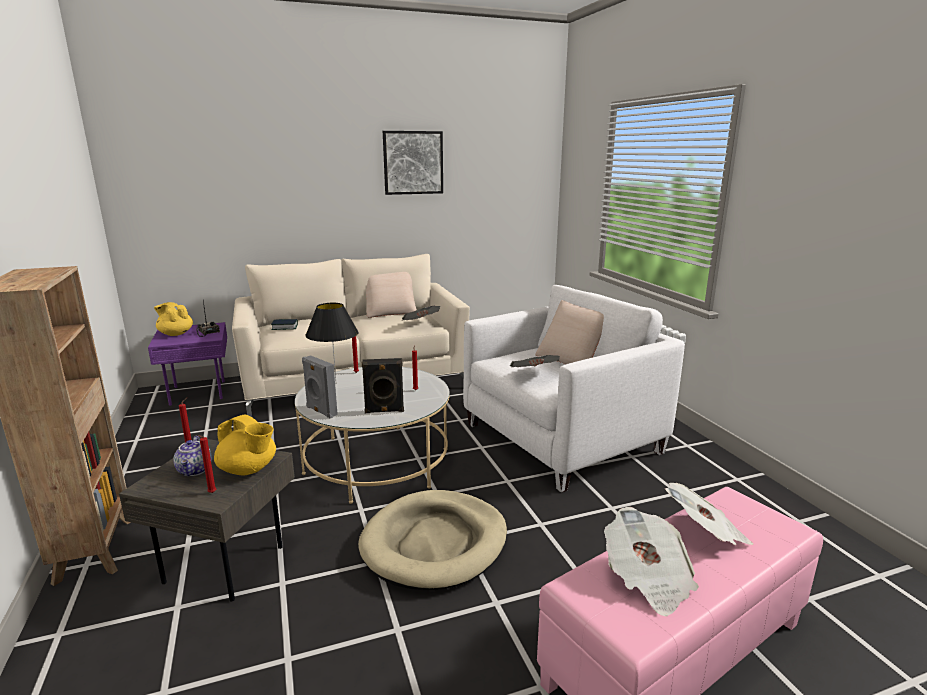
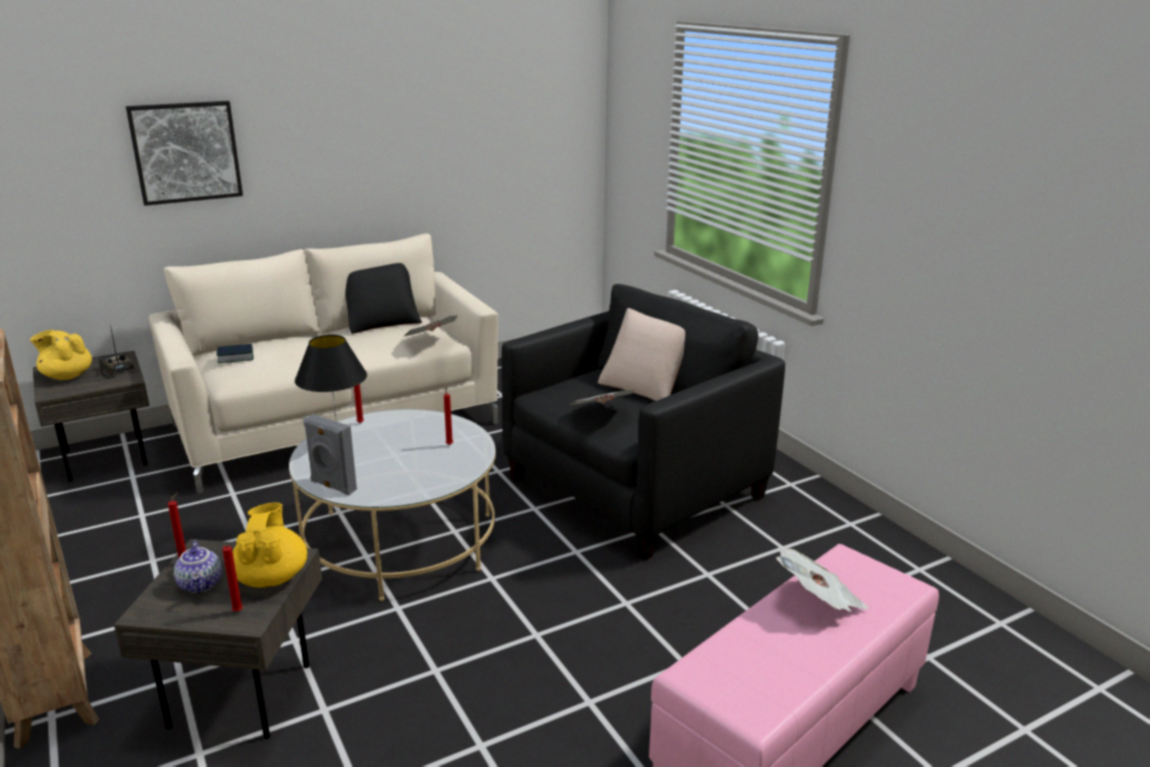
camera: 10 degrees left, 5 degrees up
purple side table [148,322,227,406] -> grey side table [33,351,149,482]
yellow teapot [214,415,276,476] -> yellow teapot turned 120 degrees counterclockwise [232,502,307,588]
beige dog bed [358,490,507,590] -> none
black speaker [362,358,404,413] -> none
beige pillow [366,272,417,318] -> black pillow [345,263,422,334]
picture [383,131,443,195] -> picture moved to [126,101,243,206]
white armchair [463,285,685,493] -> black armchair [502,284,785,561]
newspaper [604,507,699,617] -> none

